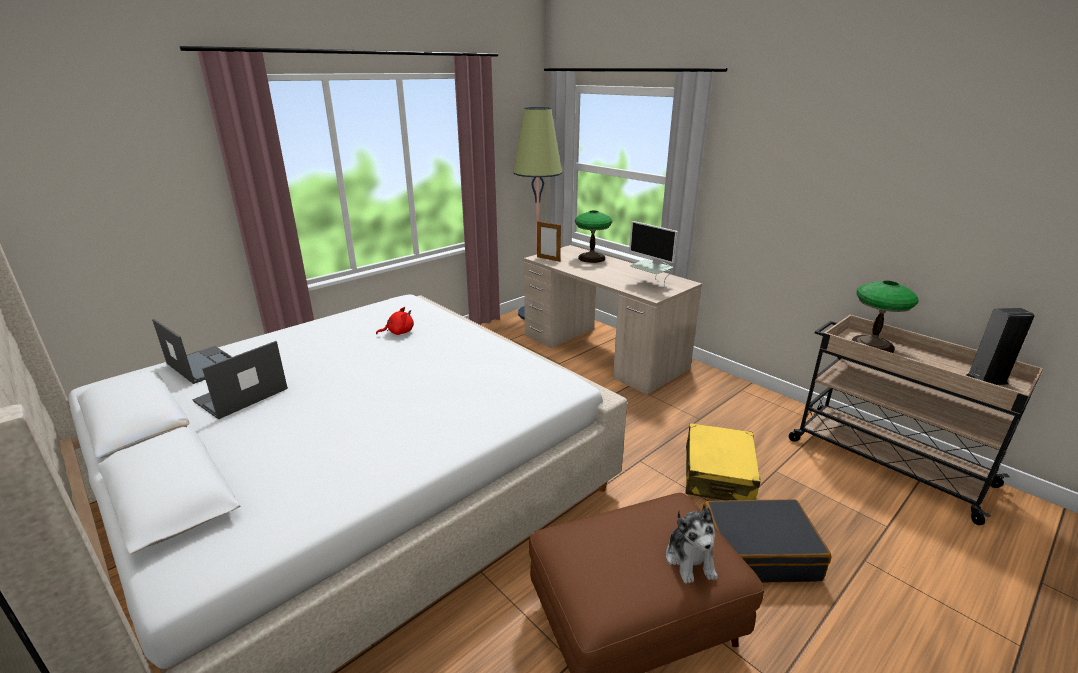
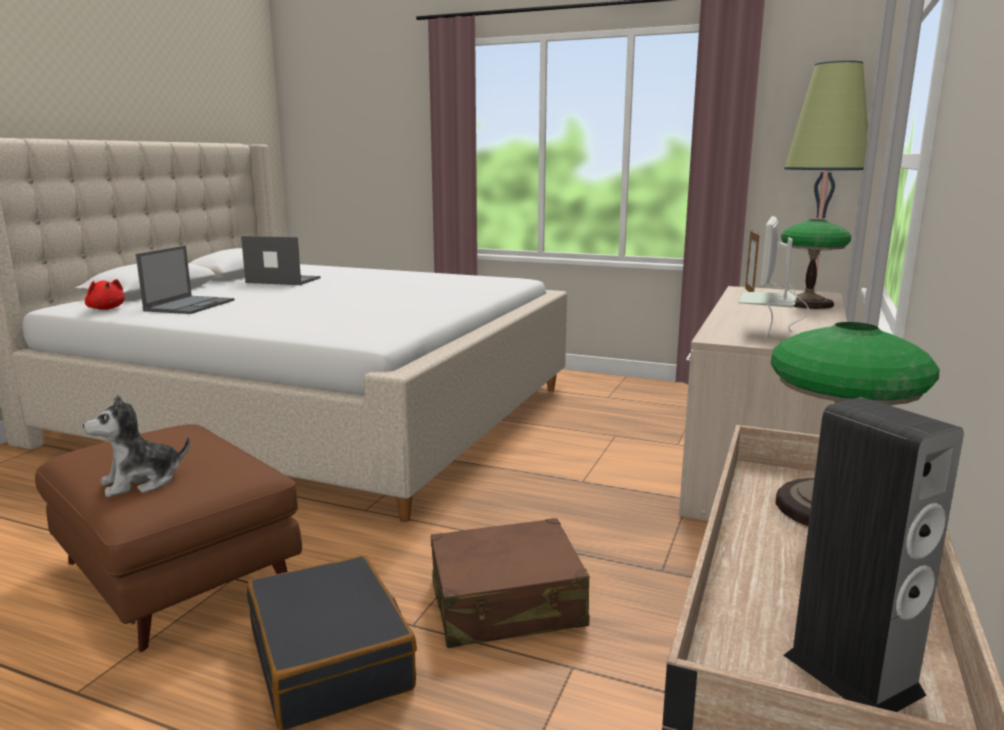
camera: 65 degrees right, 10 degrees down
laptop [152,319,232,384] -> laptop moved to [136,246,234,314]
red plush toy [376,307,414,335] -> red plush toy moved to [85,279,125,310]
yellow suitcase [686,423,761,500] -> brown suitcase [431,518,589,648]

